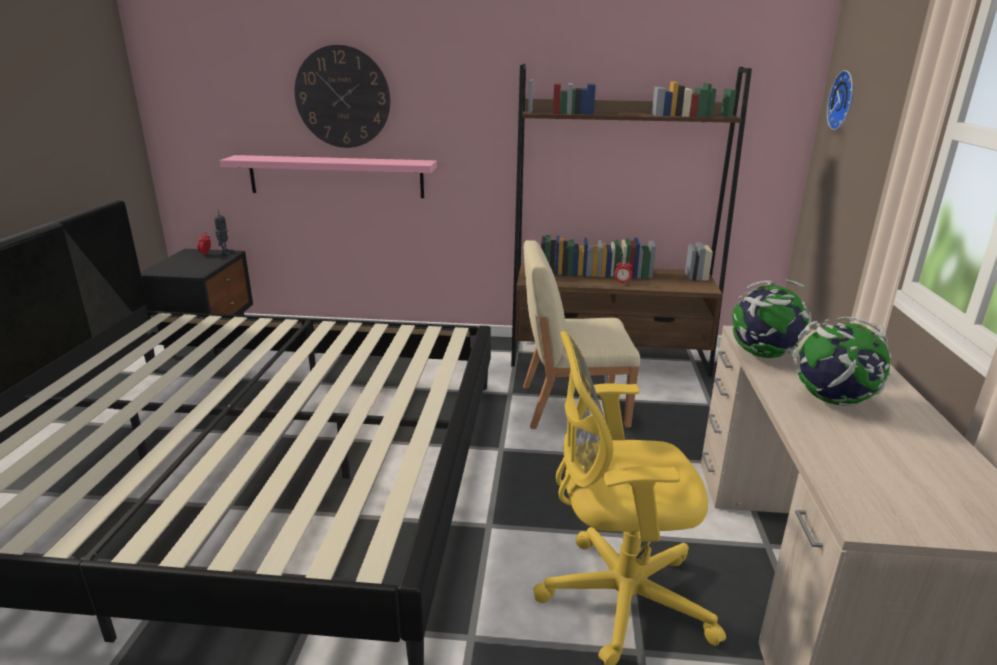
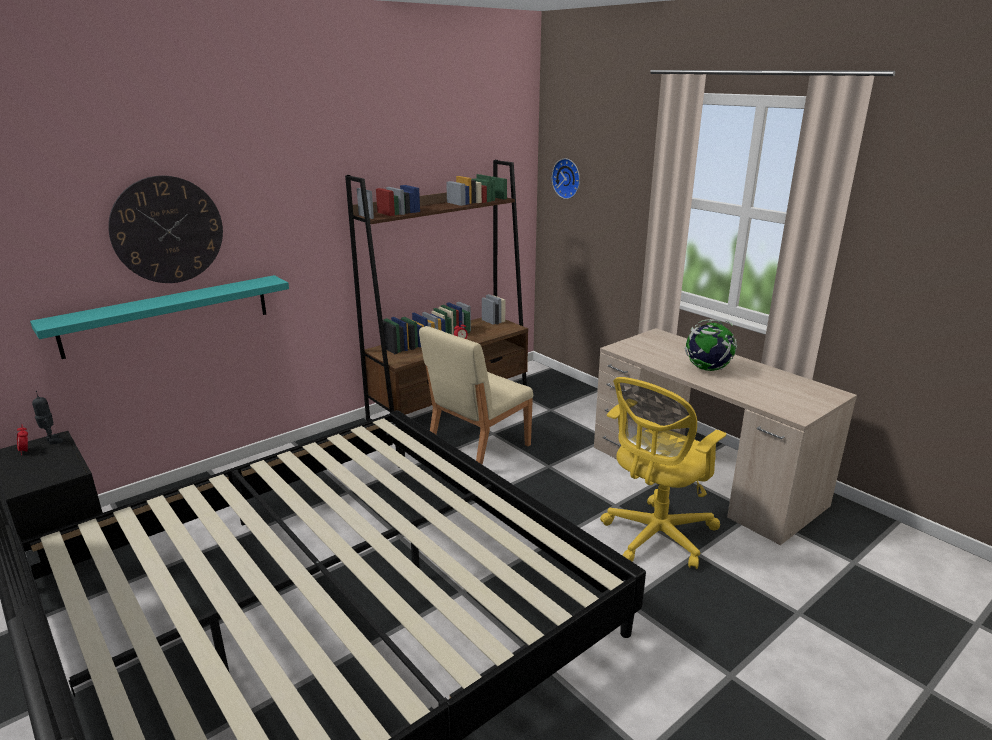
camera: 45 degrees left, 0 degrees up
pink shelf [220,155,437,198] -> turquoise shelf [30,275,289,359]
globe [732,279,811,358] -> none

